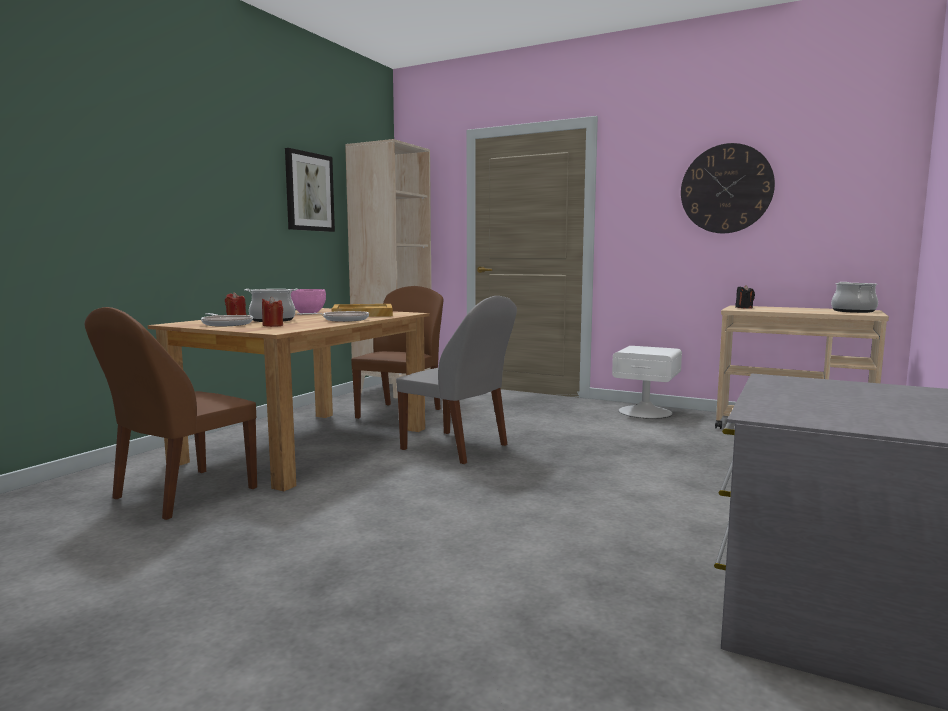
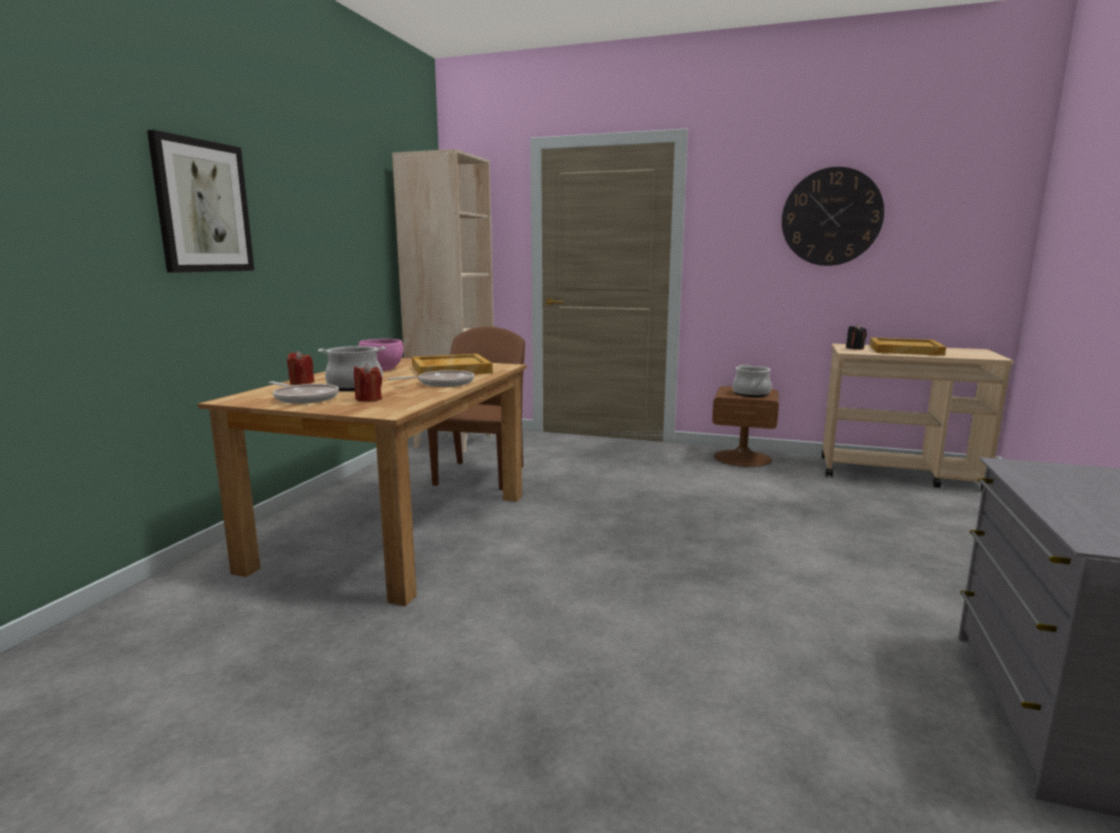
camera: 10 degrees left, 5 degrees up
brown chair [85,307,257,520] -> none
picture [285,148,335,232] -> picture moved to [147,130,254,273]
grey chair [396,296,517,464] -> none
white nightstand [612,346,682,419] -> brown nightstand [712,386,779,467]
cooking pot [831,282,878,313] -> cooking pot moved to [732,364,772,397]
none -> beige tray [870,338,946,356]

